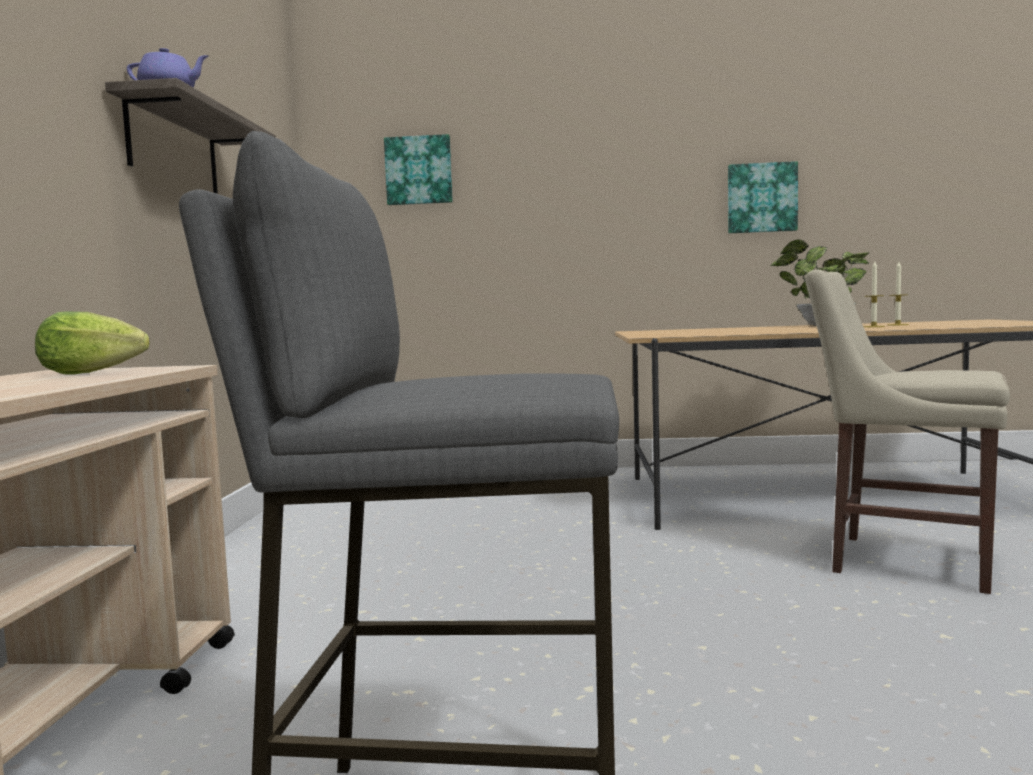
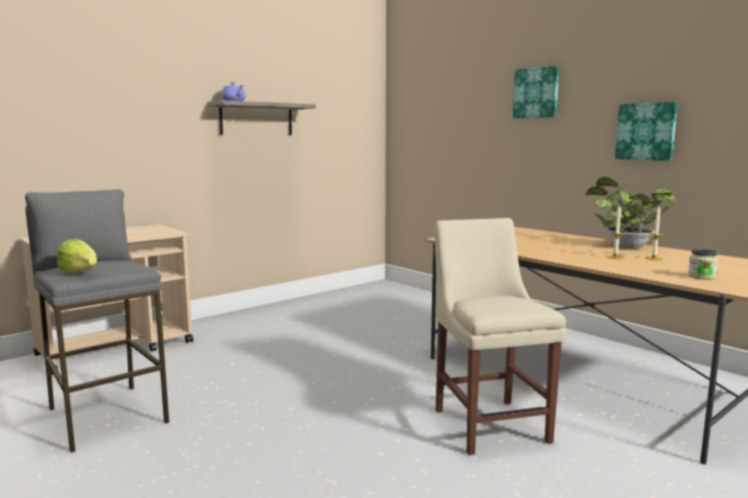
camera: 45 degrees right, 5 degrees up
lettuce [35,311,150,374] -> lettuce moved to [57,239,97,273]
picture [384,134,453,205] -> picture moved to [513,66,559,118]
none -> jar [688,249,718,280]

